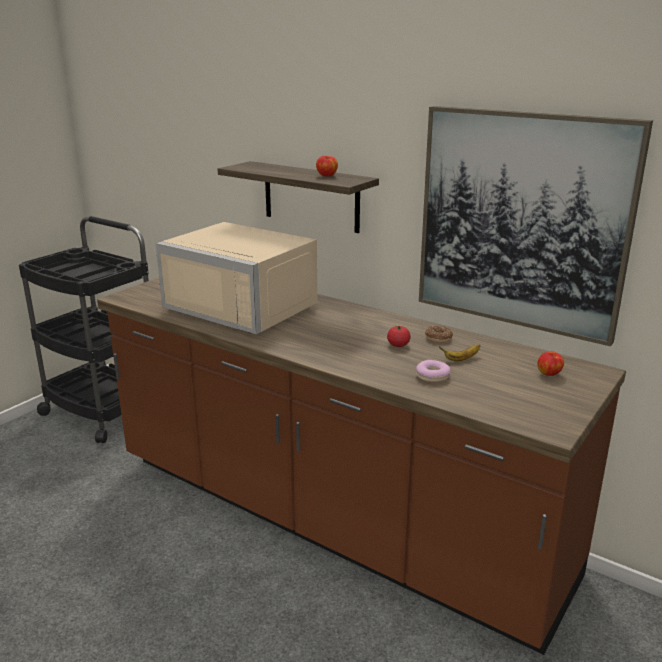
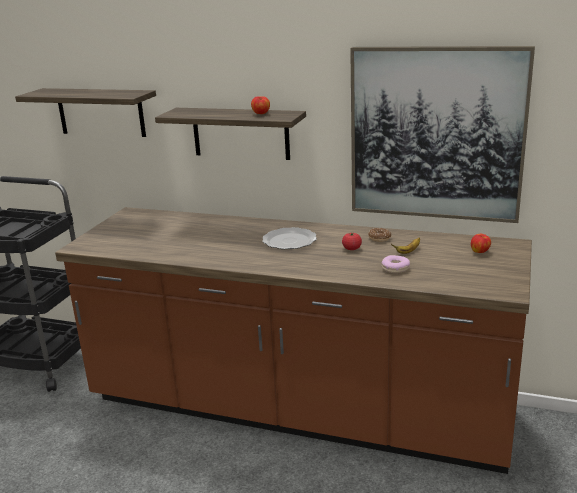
camera: 15 degrees left, 0 degrees up
beige microwave [156,222,317,334] -> none
none -> shelf [15,88,156,137]
none -> plate [262,227,317,249]

